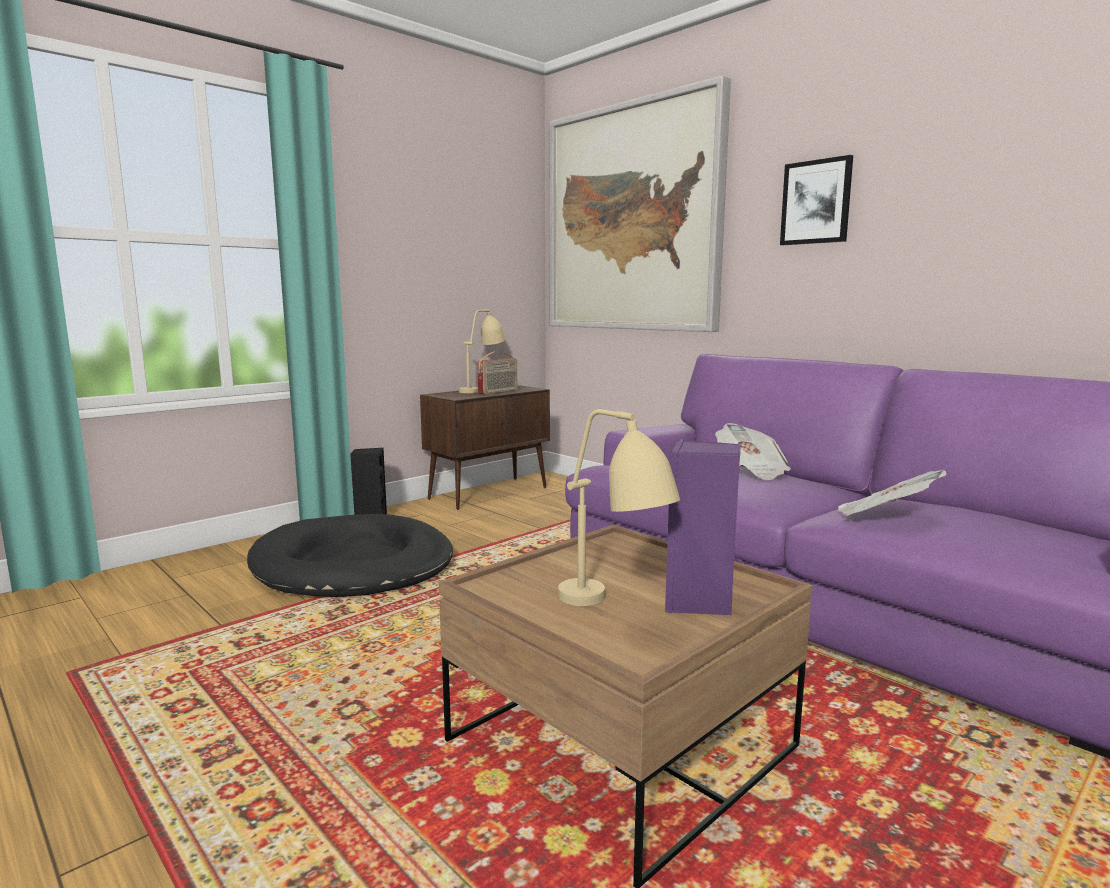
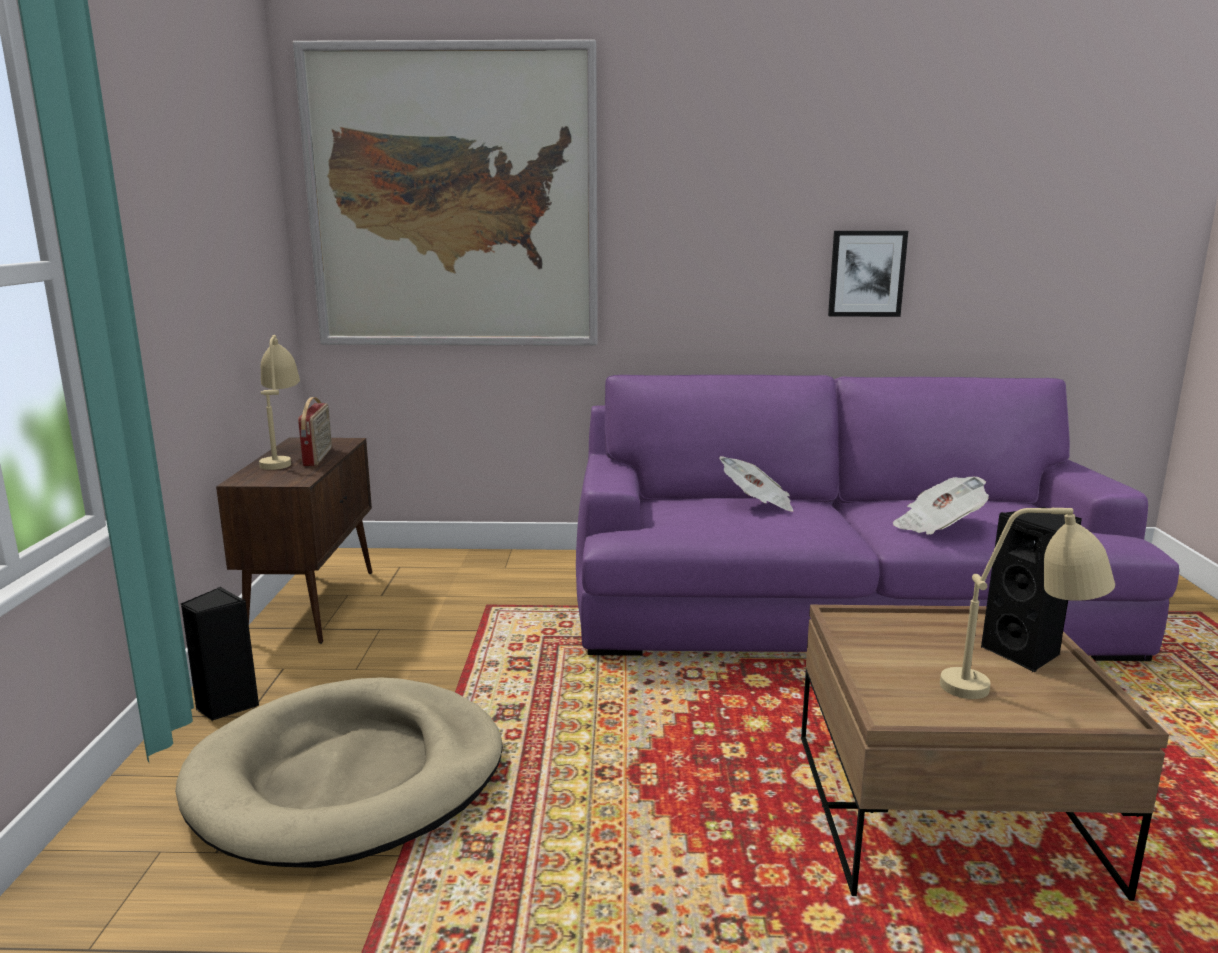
camera: 45 degrees left, 5 degrees up
black dog bed [247,514,453,597] -> beige dog bed [175,677,503,868]
purple speaker [665,439,741,615] -> black speaker [980,507,1082,672]
picture [780,155,853,245] -> picture moved to [828,231,908,317]

